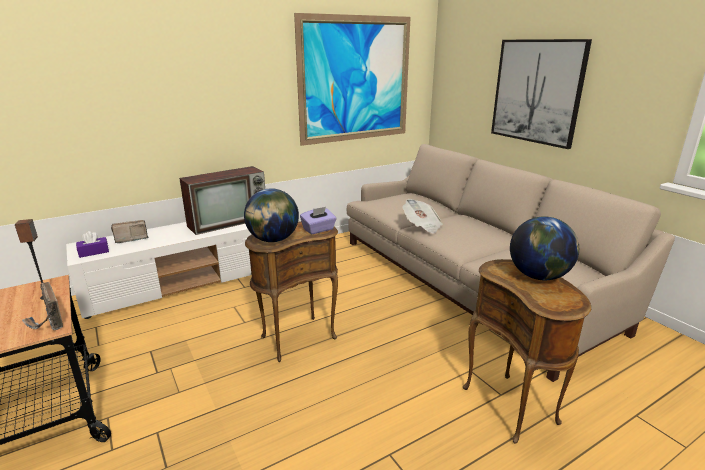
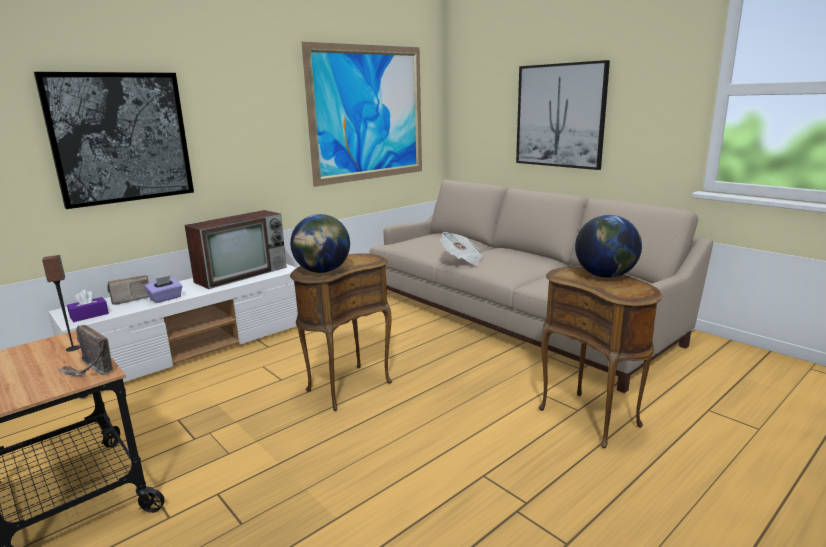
camera: 10 degrees left, 5 degrees down
purple tissue box [300,207,337,234] -> purple tissue box moved to [144,276,182,303]
none -> picture [34,72,194,209]

